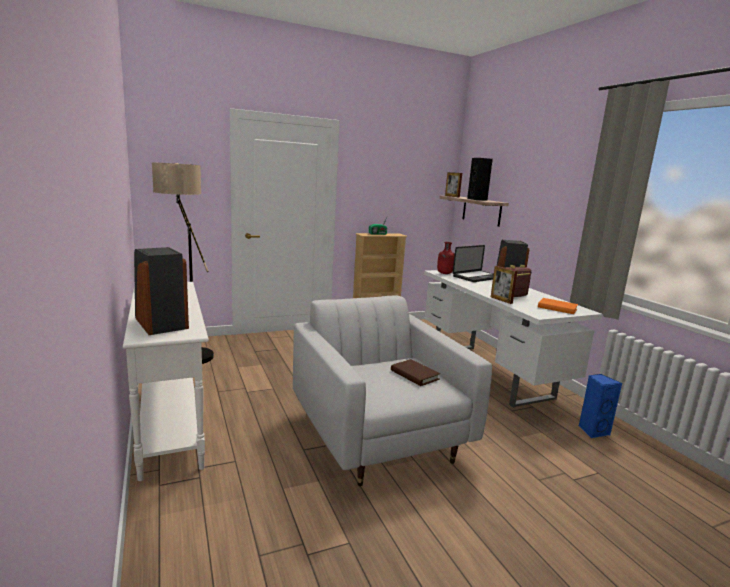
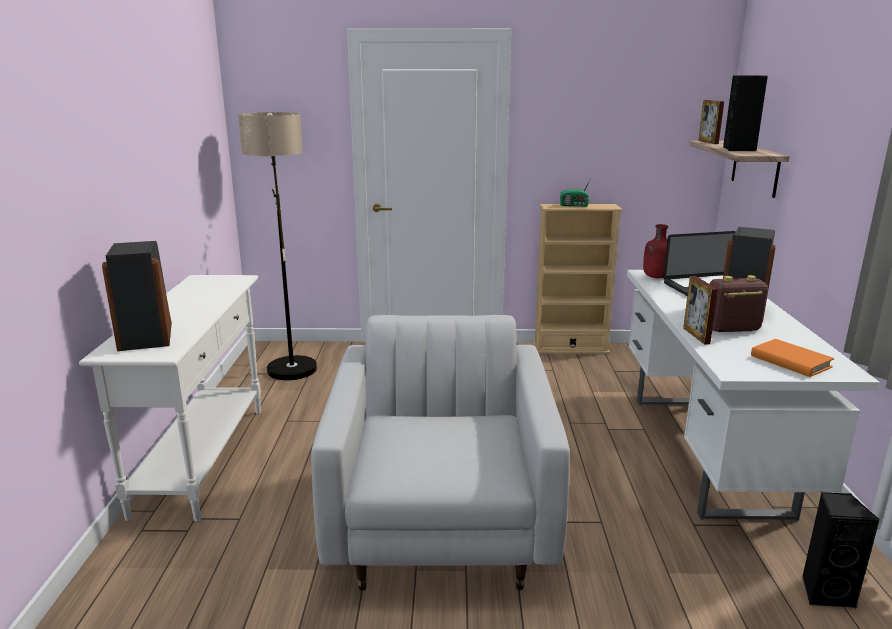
camera: 25 degrees right, 5 degrees up
brown book [391,359,440,386] -> none
blue speaker [578,374,622,438] -> black speaker [802,492,880,609]

